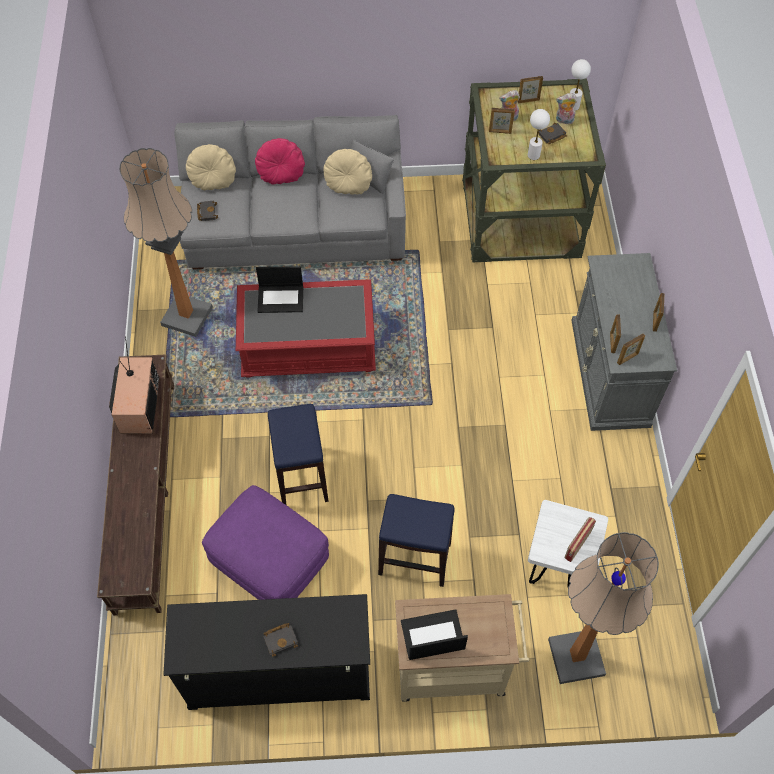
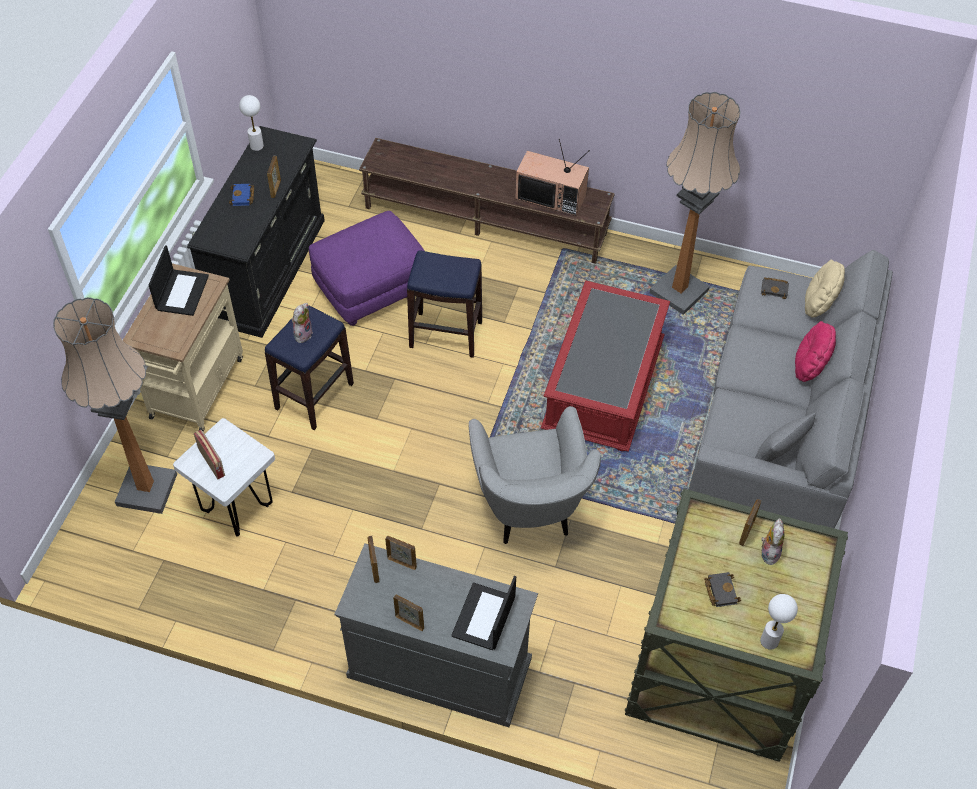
camera: 110 degrees right, 5 degrees down
laptop [256,266,303,313] -> laptop moved to [451,576,516,650]
black book [263,623,298,657] -> blue book [229,184,254,206]
beige pillow [323,149,372,195] -> none
picture frame [518,76,543,103] -> picture frame moved to [267,156,281,198]
white table lamp [528,109,550,160] -> white table lamp moved to [239,95,264,151]
plush toy [556,93,577,124] -> plush toy moved to [291,303,313,343]
none -> grey armchair [469,406,601,544]

